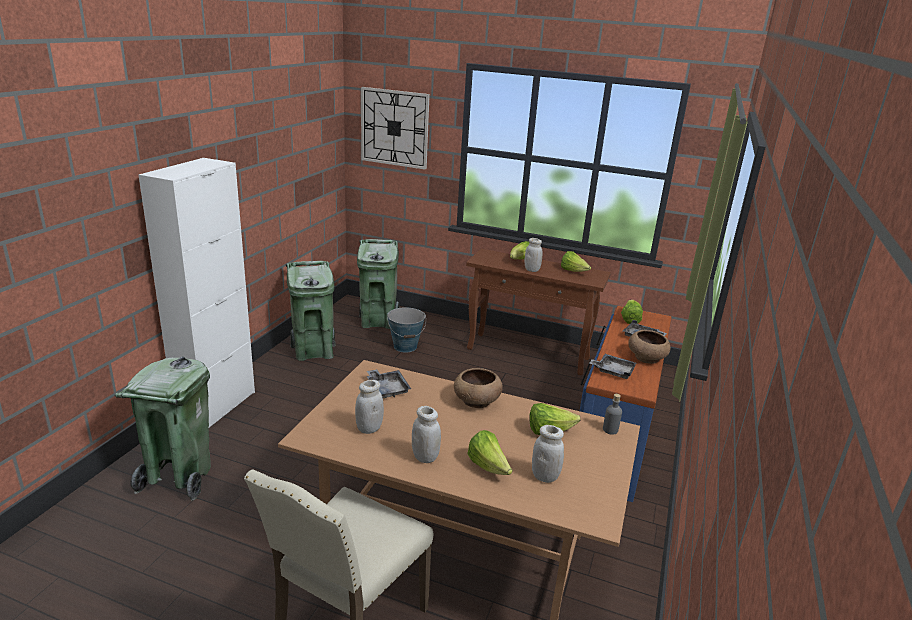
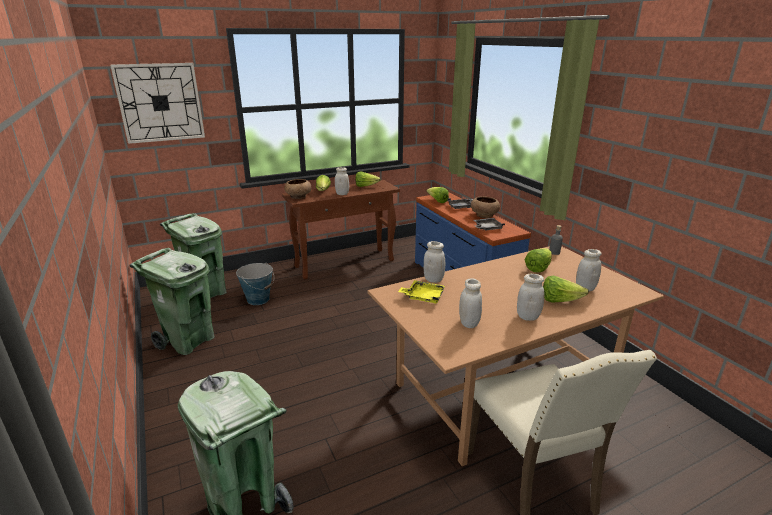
camera: 45 degrees left, 0 degrees up
white cabinet [138,158,255,428] -> none
grey tray [367,369,411,398] -> yellow tray [398,280,445,304]
brown bowl [454,368,503,408] -> brown bowl moved to [284,179,312,199]
none -> white jar [423,241,445,283]

